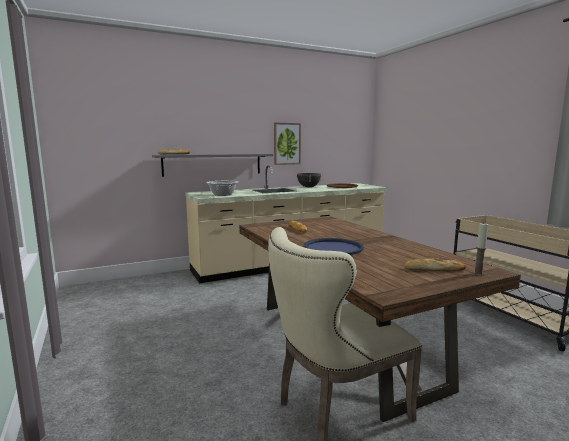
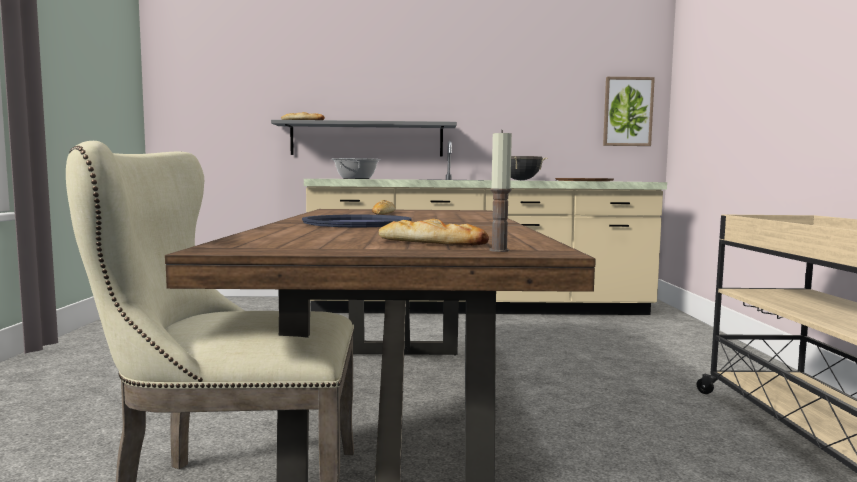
camera: 25 degrees right, 5 degrees down
picture [274,122,301,165] -> picture moved to [603,77,655,146]

